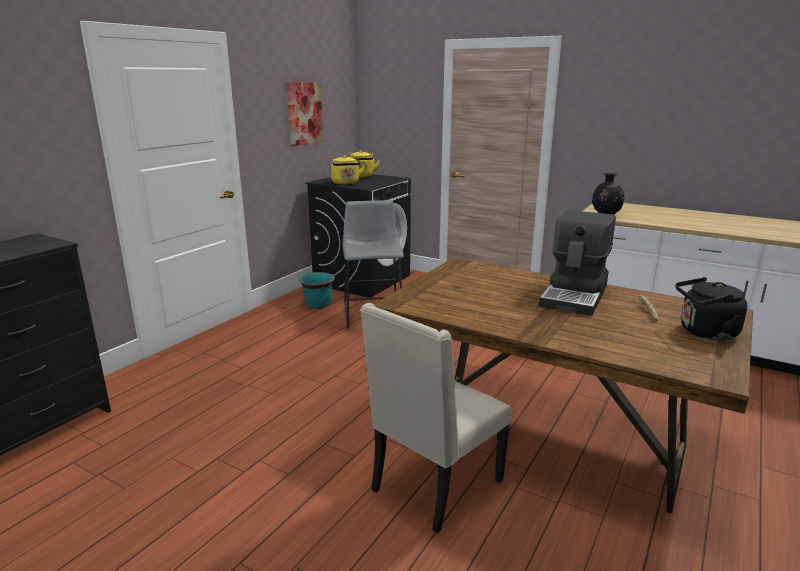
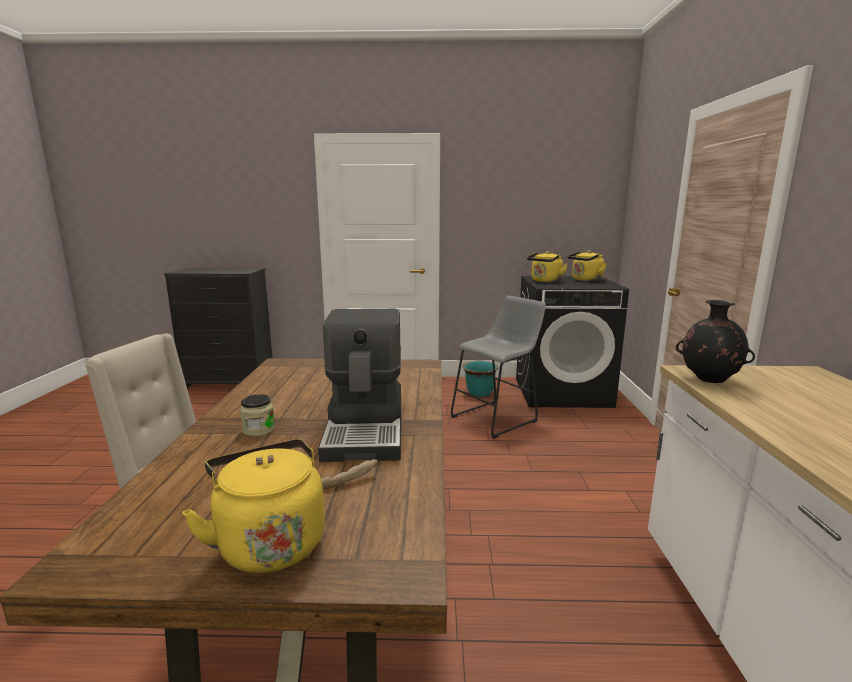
camera: 60 degrees right, 5 degrees down
picture [286,82,323,146] -> none
coffee machine [539,210,616,316] -> coffee machine turned 90 degrees counterclockwise [318,309,401,462]
black kettle [676,277,748,341] -> yellow kettle [182,439,325,573]
none -> jar [240,394,275,437]

